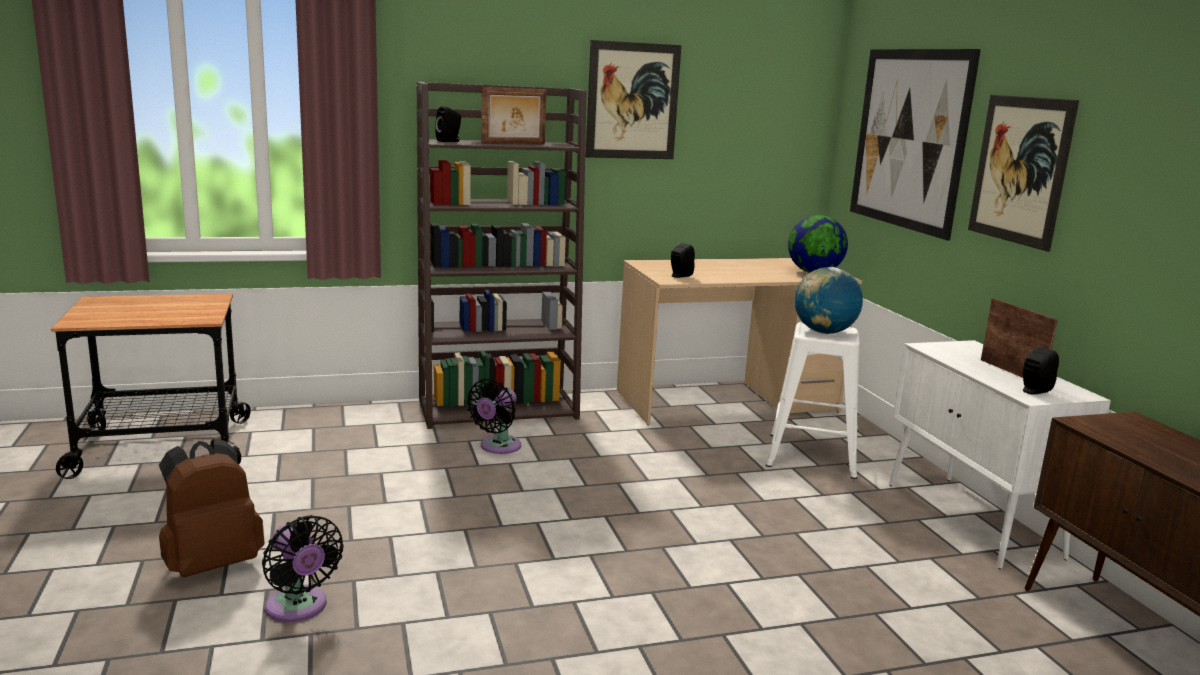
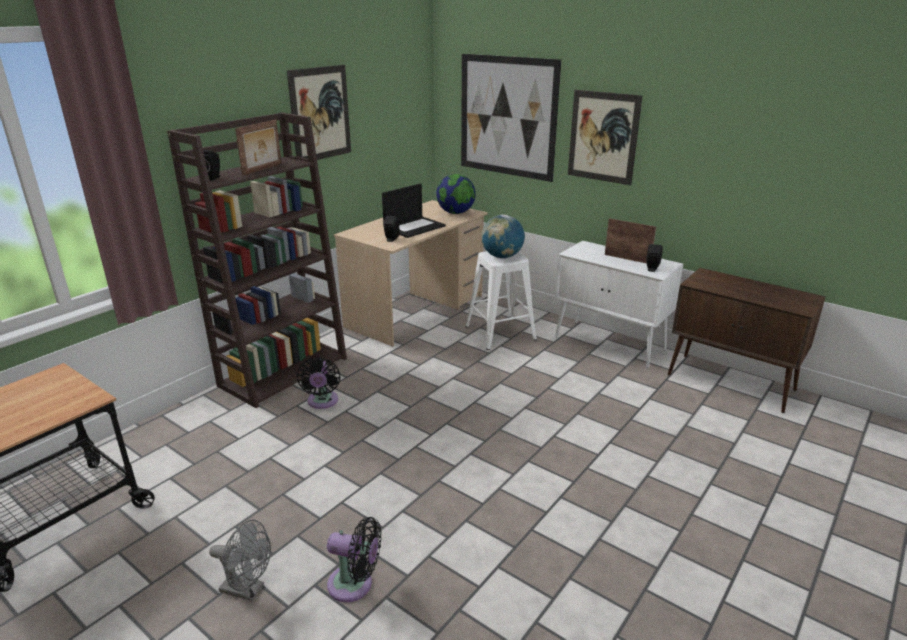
camera: 35 degrees left, 10 degrees up
brown backpack [159,439,265,577] -> grey fan [209,520,271,601]
none -> laptop [382,184,446,238]

